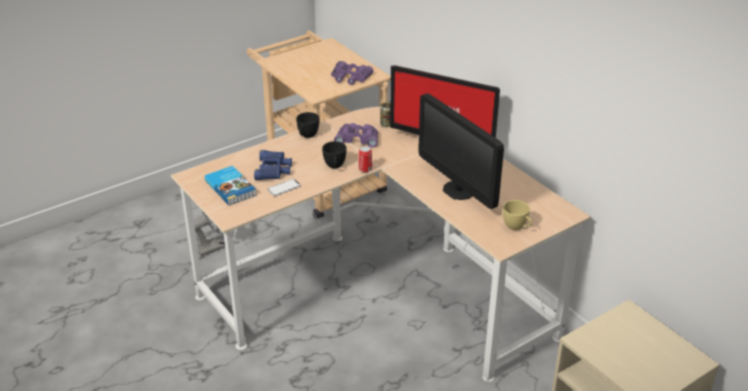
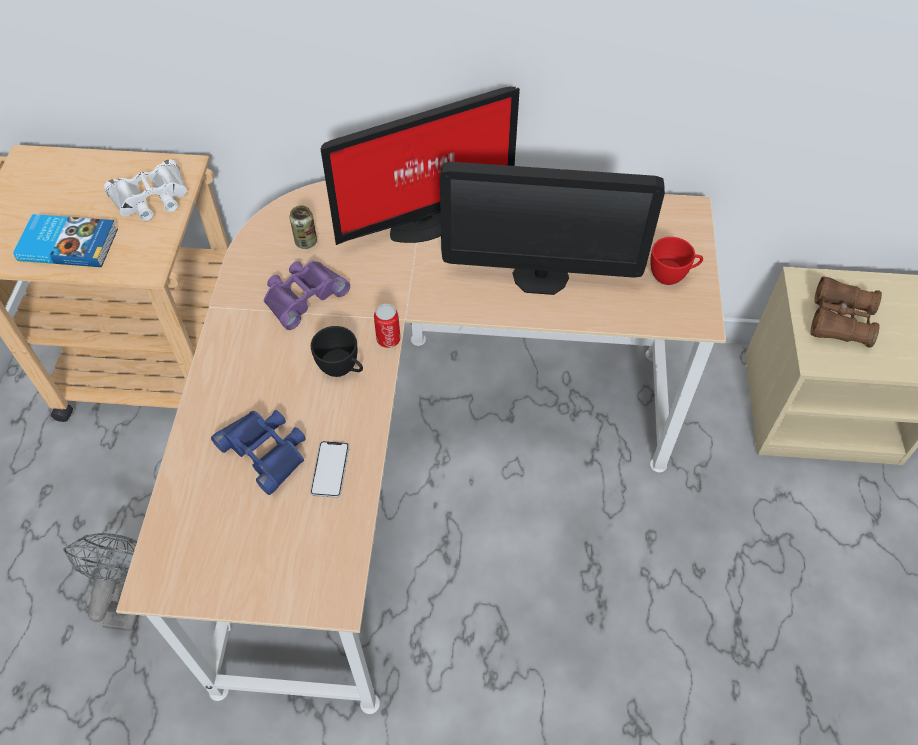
camera: 50 degrees left, 20 degrees up
book [205,166,257,205] -> book moved to [13,214,118,267]
black cup [296,112,319,138] -> none
purple binoculars [331,61,374,85] -> white binoculars [104,159,187,221]
yellow cup [503,200,532,230] -> red cup [650,237,703,285]
none -> brown binoculars [810,276,882,347]

